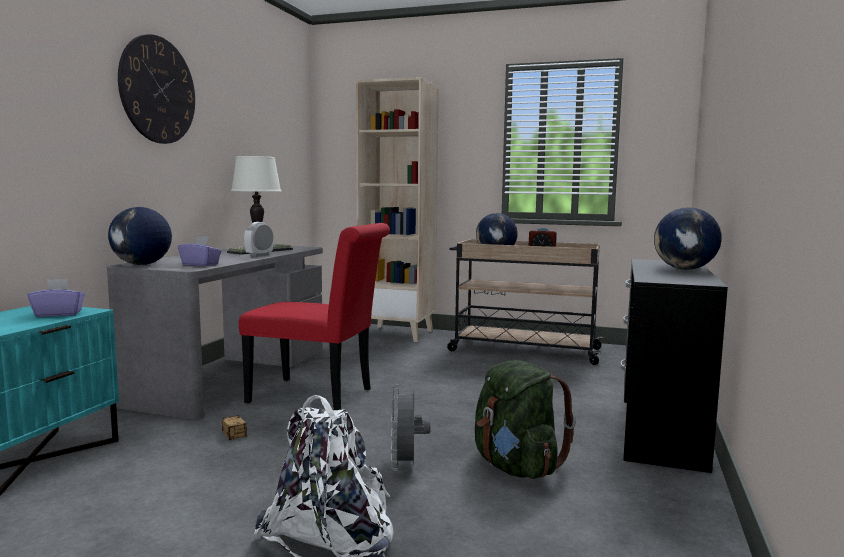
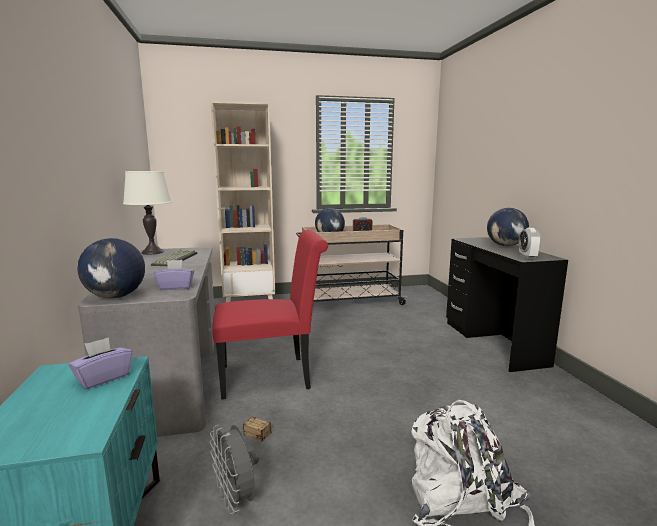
camera: 30 degrees left, 5 degrees up
wall clock [118,34,195,144] -> none
alarm clock [244,222,273,257] -> alarm clock moved to [519,228,541,259]
grey fan [391,385,430,471] -> grey fan moved to [210,425,259,514]
green backpack [475,360,576,479] -> none

